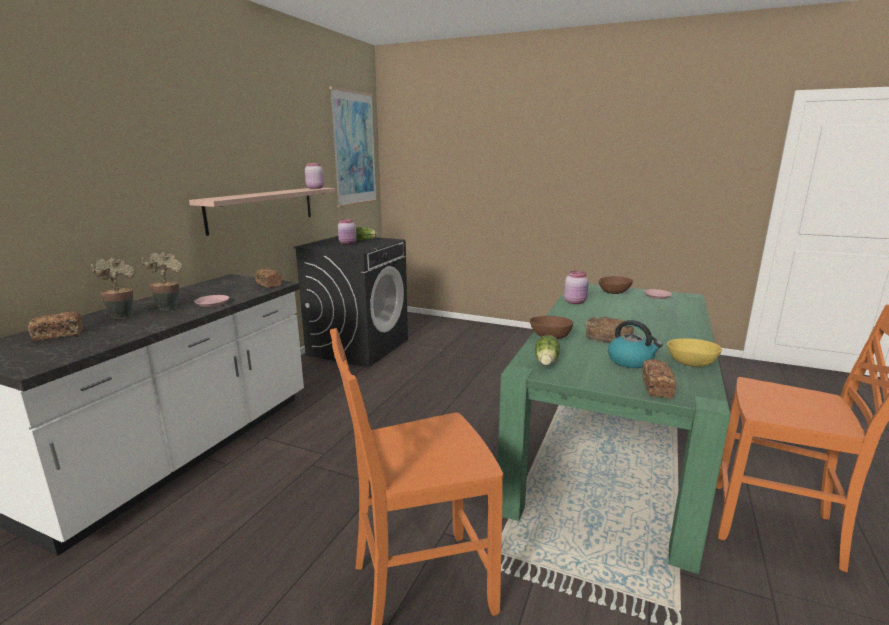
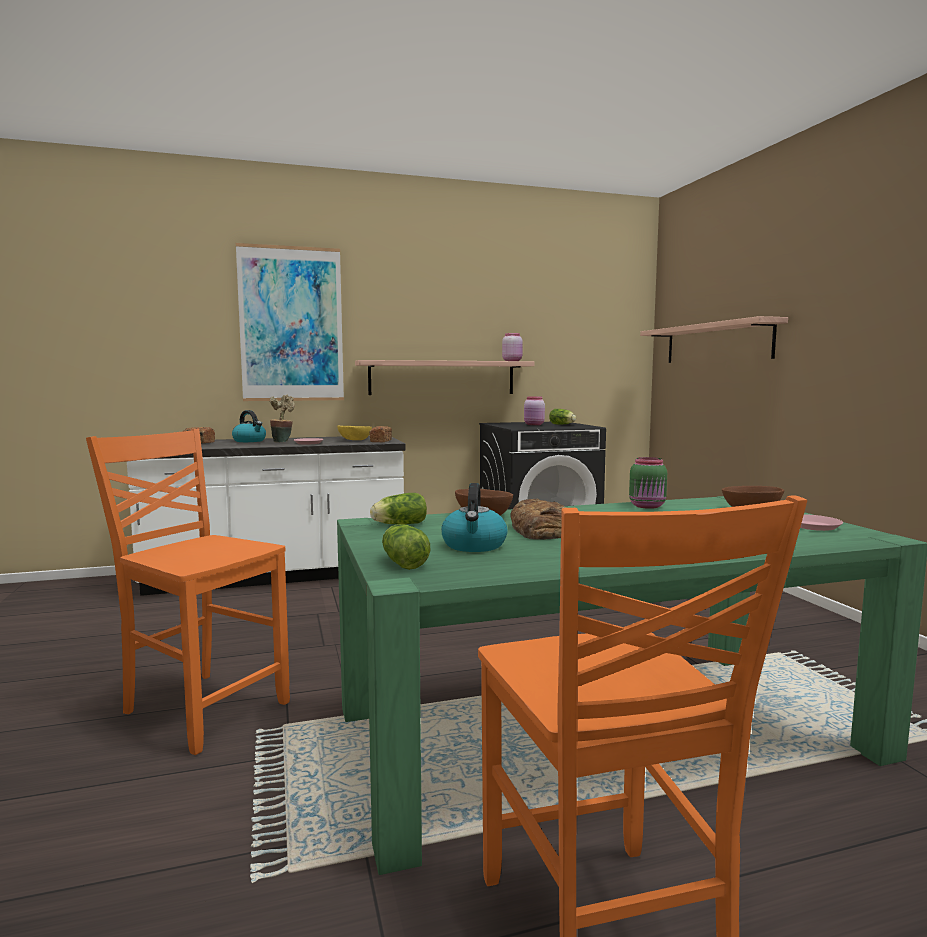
camera: 50 degrees right, 10 degrees down
potted plant [90,258,135,319] -> kettle [232,410,266,442]
picture [329,86,377,208] -> picture moved to [236,243,344,401]
pink jar [564,271,589,304] -> green jar [629,457,667,509]
bread [642,359,676,399] -> lettuce [382,524,430,570]
yellow bowl [667,338,722,367] -> yellow bowl moved to [337,426,372,440]
none -> shelf [640,316,788,363]

